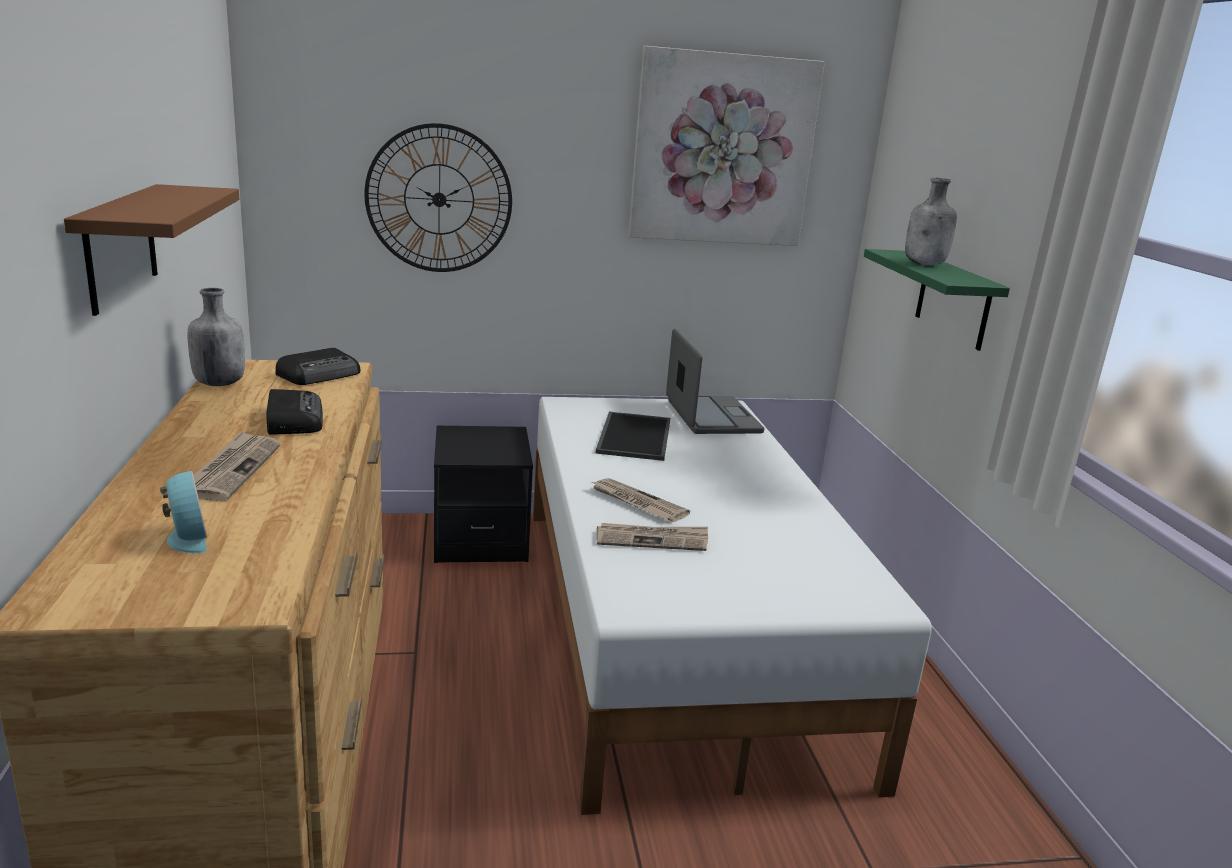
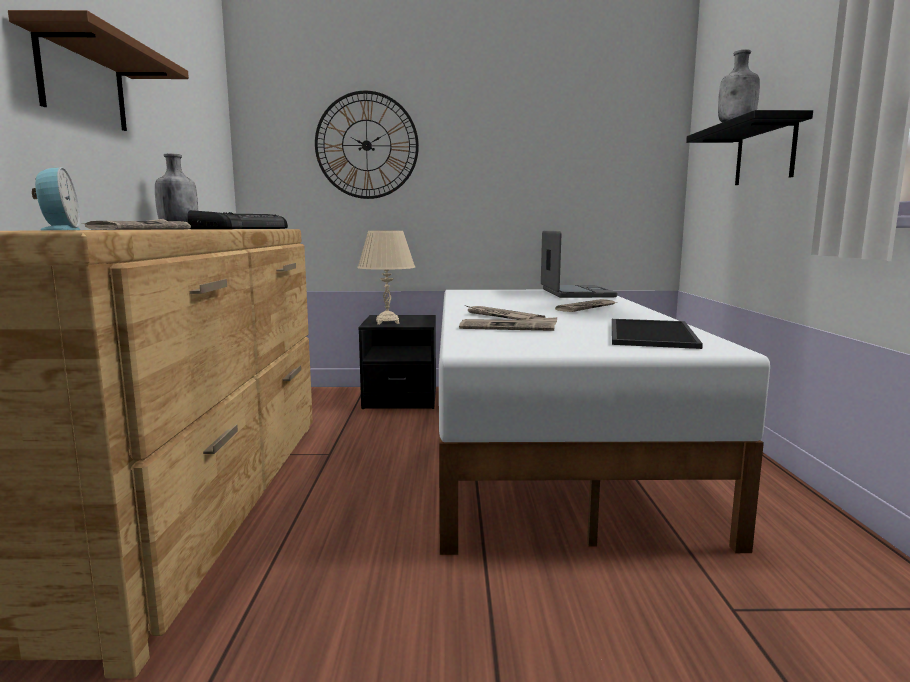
camera: 10 degrees right, 10 degrees down
tray [595,412,670,461] -> tray moved to [612,319,703,349]
picture [628,46,825,246] -> none
green shelf [864,249,1010,351] -> black shelf [686,110,813,185]
none -> beige table lamp [357,231,415,324]
none -> newspaper [555,299,617,312]

